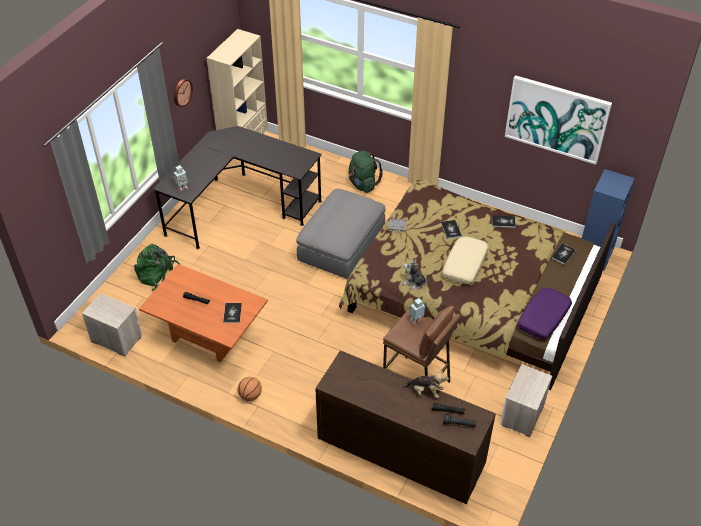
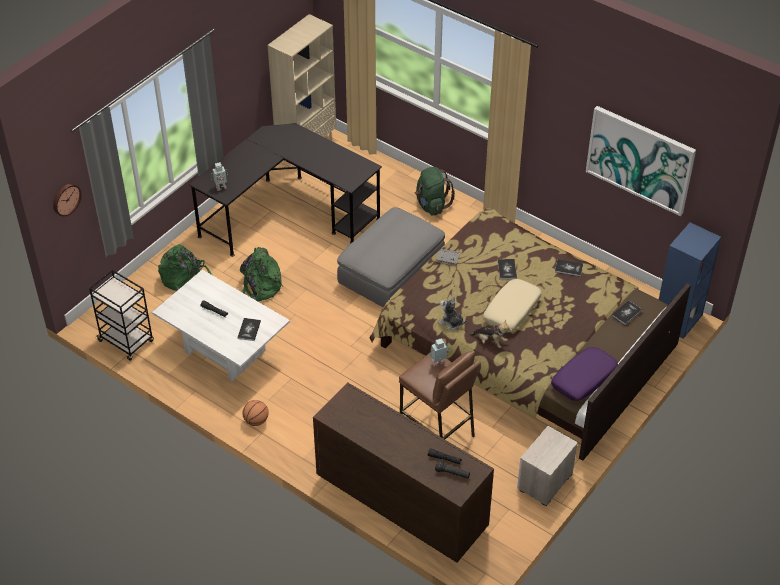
camera: 10 degrees right, 0 degrees up
nightstand [82,293,142,357] -> black cart [89,270,154,361]
orange coffee table [139,264,268,362] -> white coffee table [152,270,290,381]
wall clock [174,79,193,107] -> wall clock moved to [53,184,82,217]
plush toy [403,369,449,398] -> plush toy moved to [469,319,512,348]
none -> green backpack [240,247,283,301]

